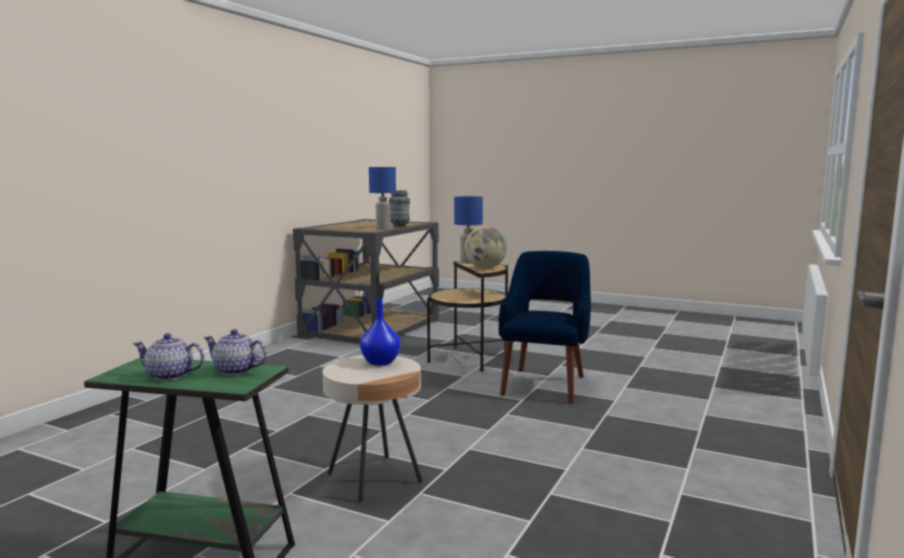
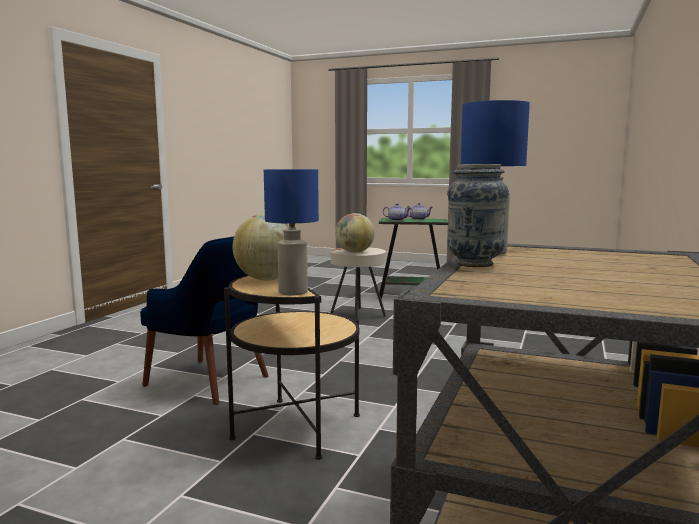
camera: 175 degrees right, 0 degrees up
blue vase [360,298,400,366] -> globe [335,213,375,253]
blue armchair [499,251,591,404] -> blue armchair turned 75 degrees counterclockwise [140,237,268,405]

